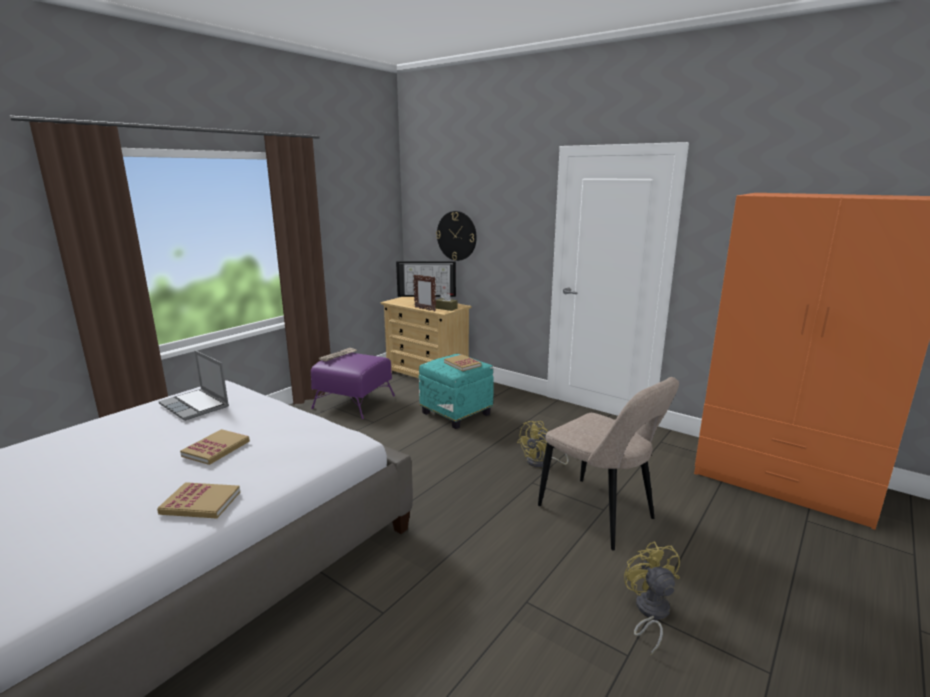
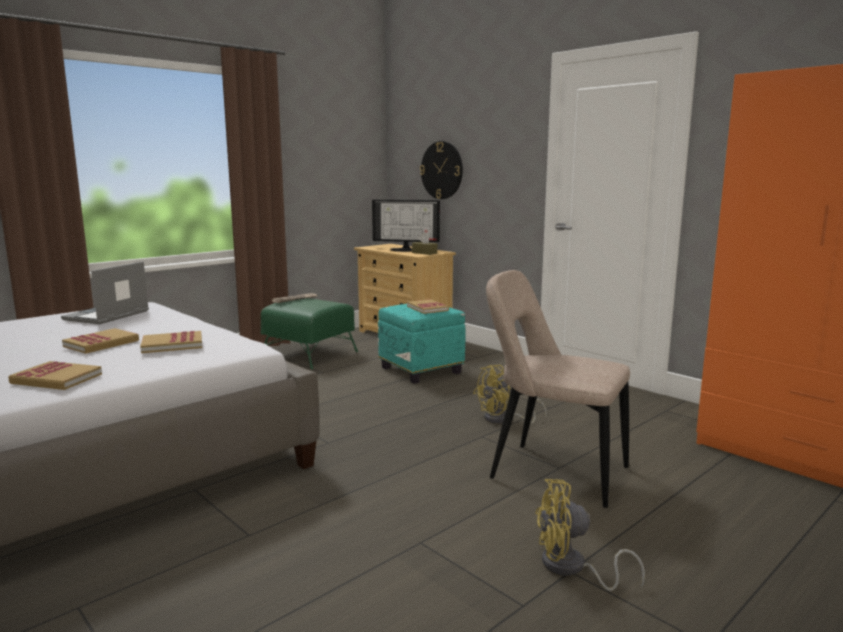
camera: 10 degrees right, 5 degrees down
laptop [158,350,229,421] -> laptop turned 60 degrees clockwise [61,261,149,324]
purple ottoman [311,353,395,419] -> green ottoman [261,298,358,369]
picture frame [413,274,436,312] -> none
beige chair [538,377,679,550] -> beige chair turned 150 degrees clockwise [486,270,630,508]
yellow fan [624,541,680,655] -> yellow fan turned 90 degrees counterclockwise [535,479,645,591]
none -> book [140,331,202,353]

